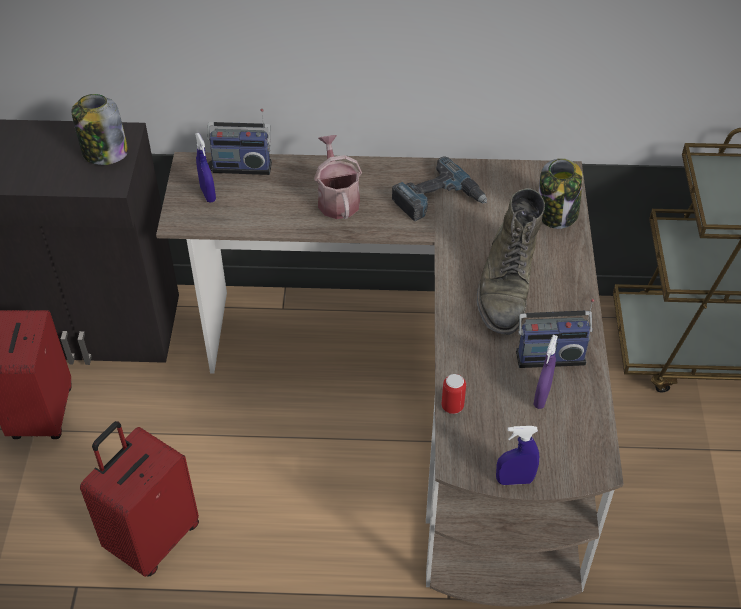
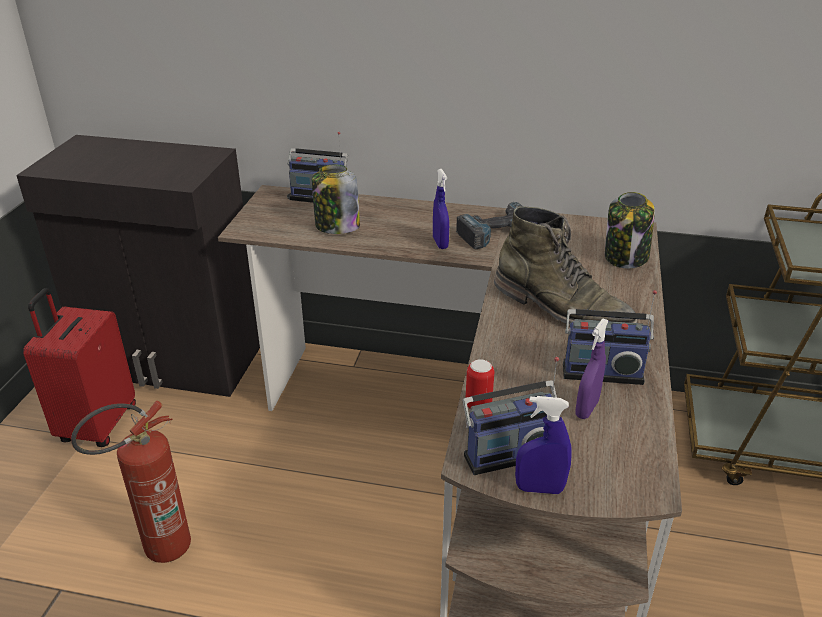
camera: 10 degrees right, 15 degrees down
jar [71,94,128,165] -> jar moved to [312,165,360,234]
red suitcase [80,421,199,577] -> fire extinguisher [71,401,191,563]
blue spray bottle [195,133,216,203] -> blue spray bottle moved to [433,169,449,249]
watering can [314,135,362,219] -> none
green boot [477,188,545,335] -> green boot turned 75 degrees counterclockwise [494,207,638,325]
none -> radio [462,357,559,475]

